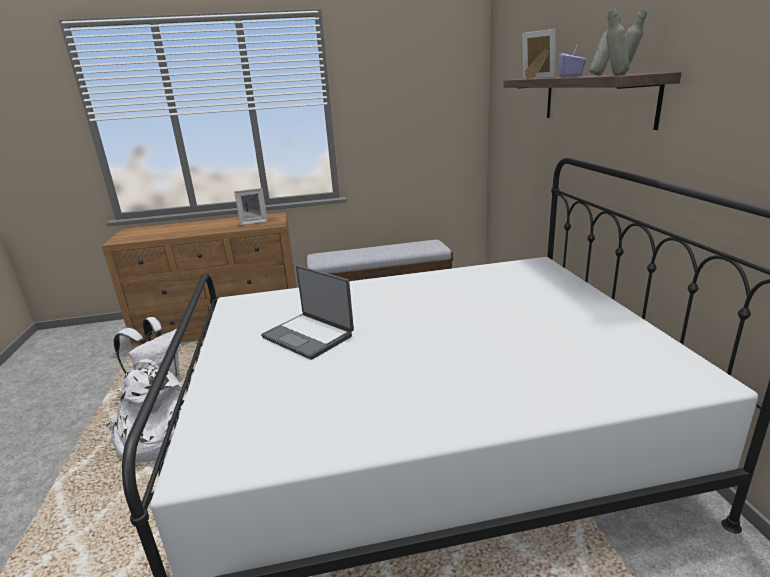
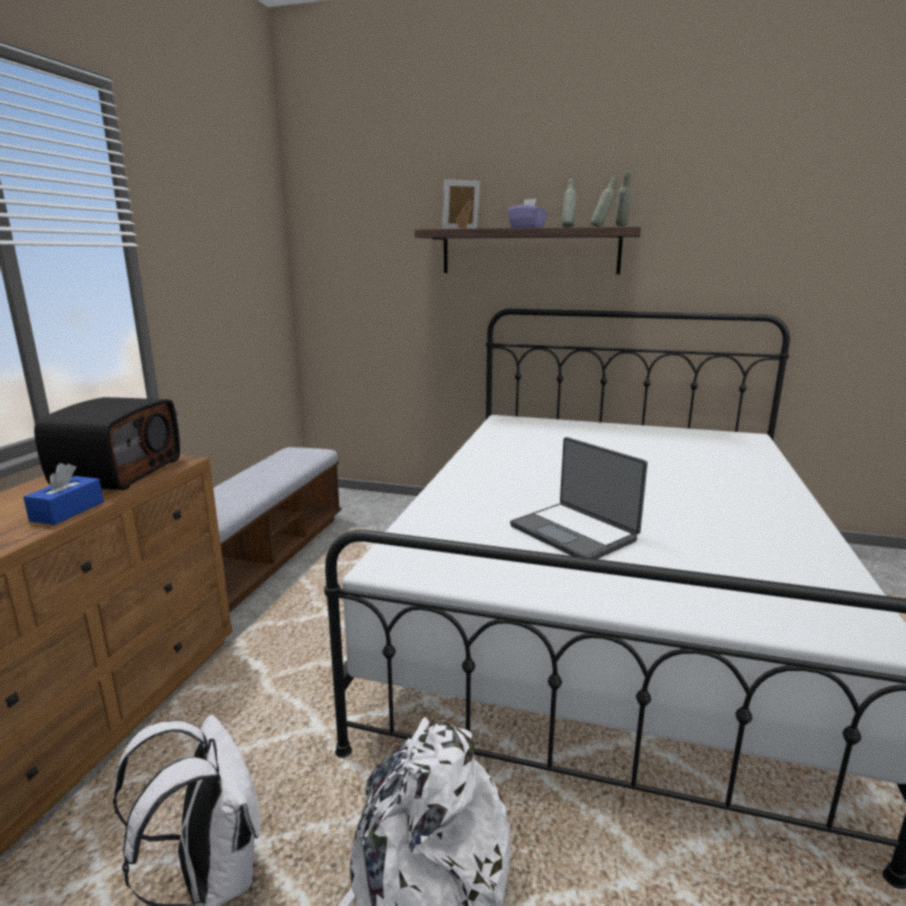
camera: 65 degrees left, 5 degrees down
picture frame [234,188,268,225] -> radio [34,397,180,490]
laptop [261,265,354,360] -> laptop turned 75 degrees clockwise [510,437,648,559]
none -> blue tissue box [23,463,104,525]

